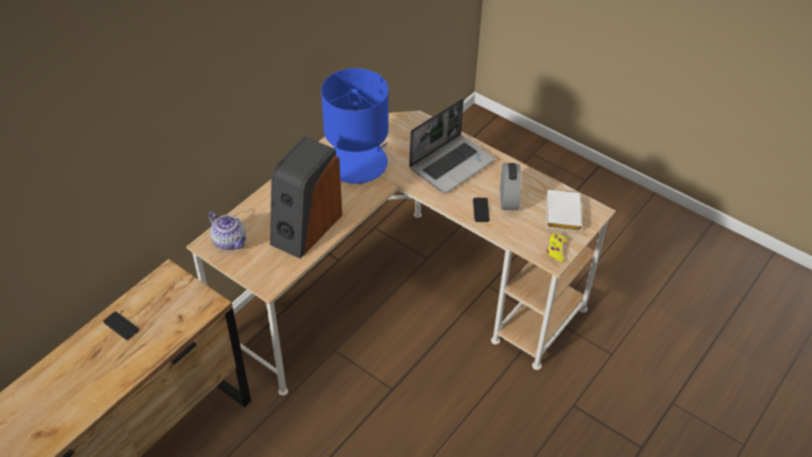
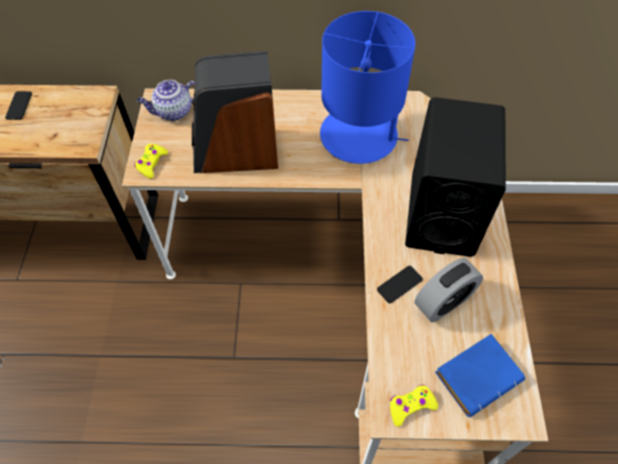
camera: 55 degrees right, 10 degrees up
teapot [208,211,246,250] -> teapot turned 60 degrees clockwise [137,80,195,121]
laptop [409,98,495,193] -> black speaker [405,97,506,257]
white book [546,190,583,231] -> blue book [435,334,525,417]
none -> yellow game controller [134,144,168,179]

